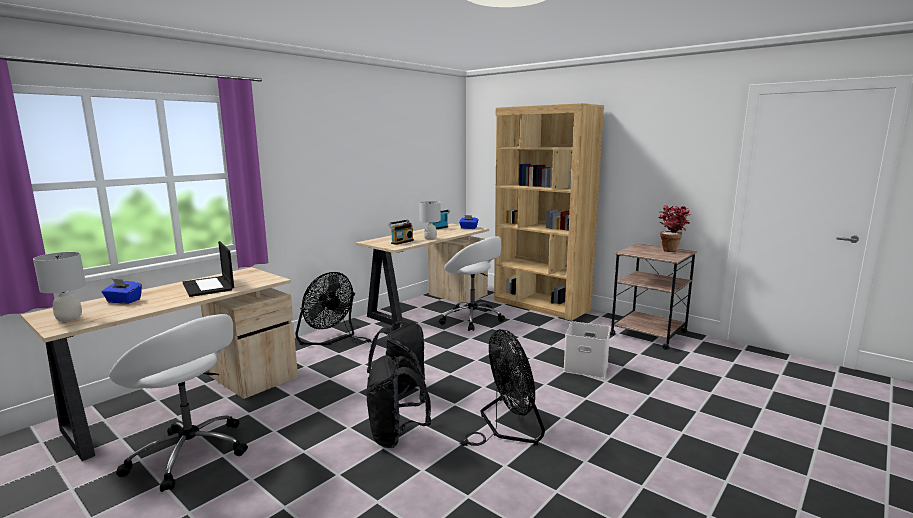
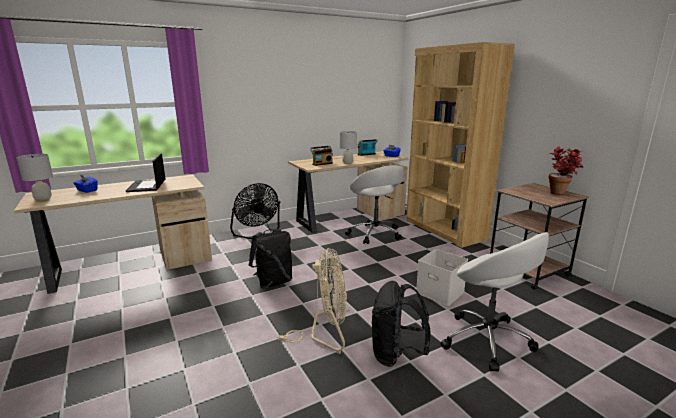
camera: 20 degrees right, 5 degrees up
white office chair [109,314,248,492] -> white office chair moved to [440,232,549,372]
black backpack [367,355,431,448] -> black backpack moved to [372,281,431,367]
black fan [459,329,545,446] -> beige fan [278,248,347,354]

